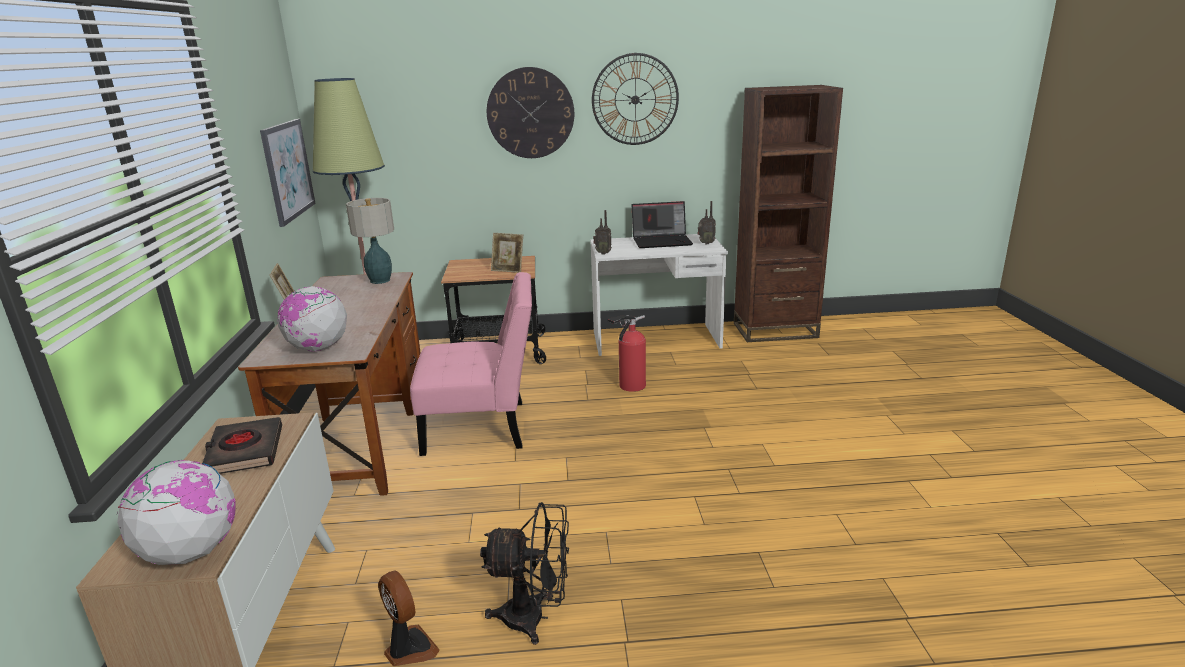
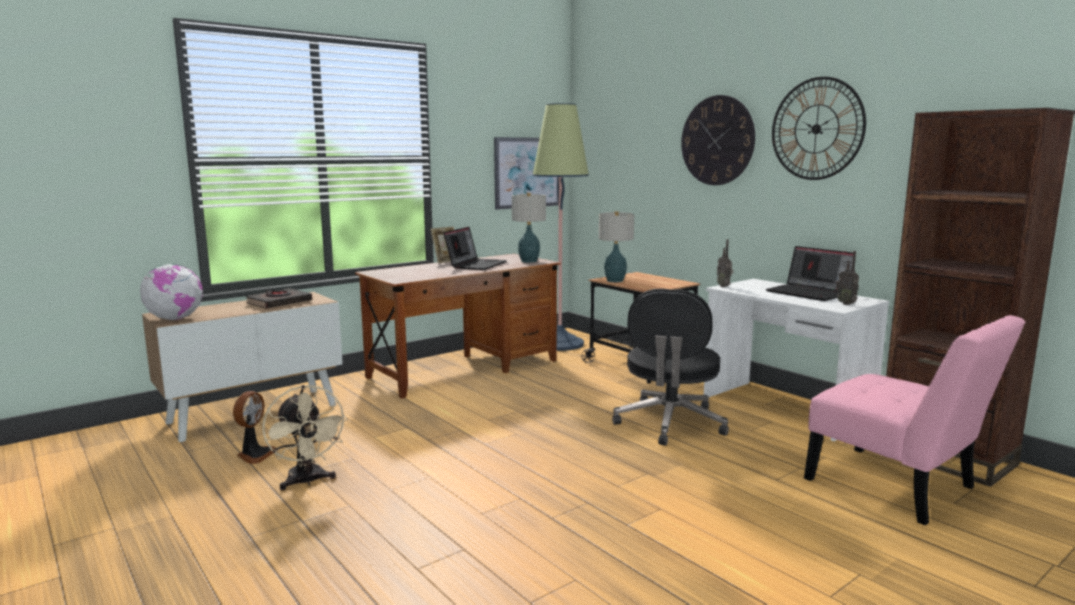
camera: 55 degrees right, 10 degrees down
globe [278,286,347,351] -> none
pink chair [410,272,532,456] -> pink chair moved to [804,315,1025,526]
black fan [480,502,569,645] -> beige fan [262,385,348,490]
picture frame [491,233,523,273] -> none
fire extinguisher [608,315,646,392] -> black office chair [612,288,729,446]
none -> laptop [443,227,507,270]
none -> table lamp [599,211,634,282]

